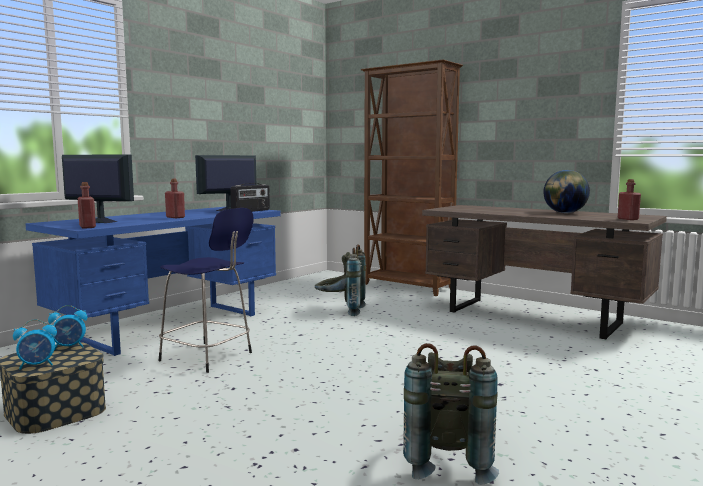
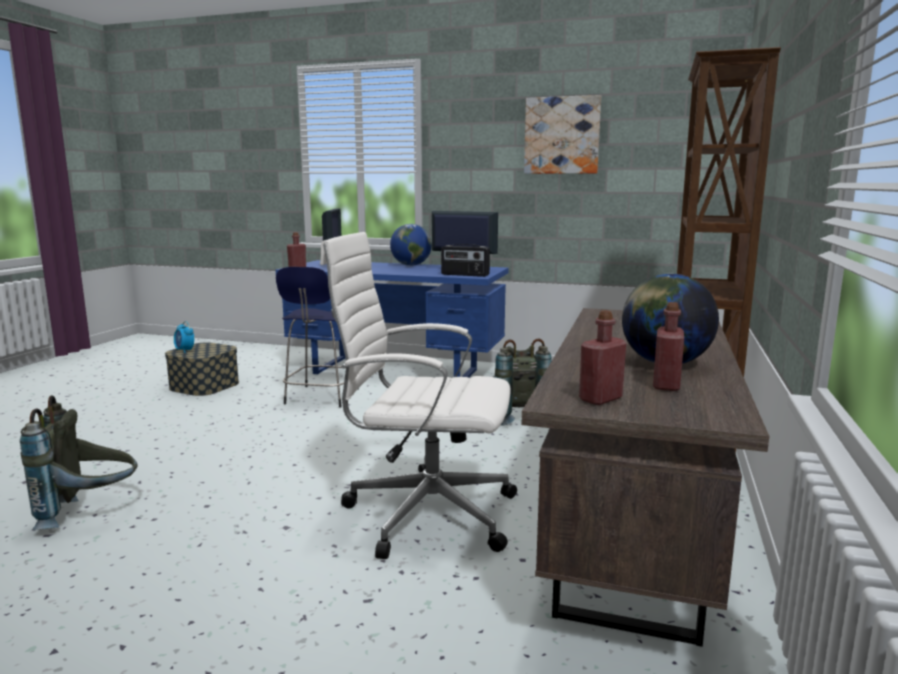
camera: 70 degrees right, 5 degrees up
alarm clock [48,305,87,351] -> none
red bottle [165,179,185,218] -> red bottle moved to [653,302,684,391]
none -> white office chair [320,232,517,559]
none -> globe [390,224,432,266]
none -> picture [524,95,601,174]

